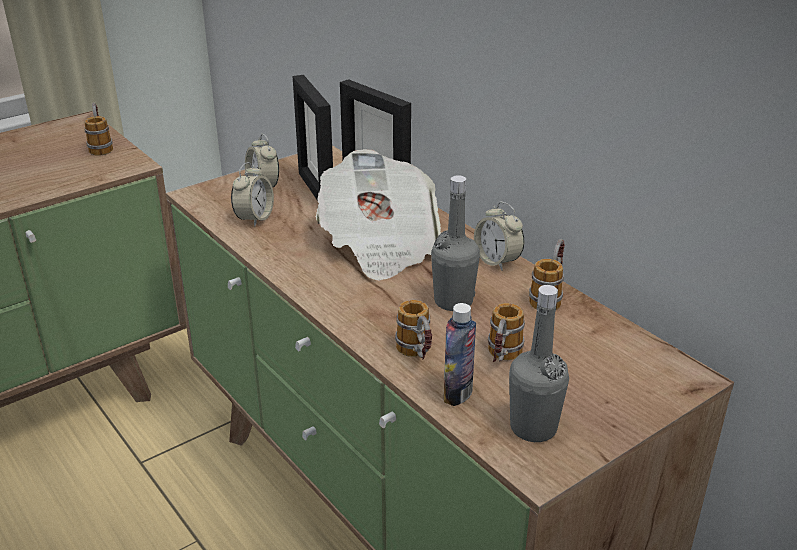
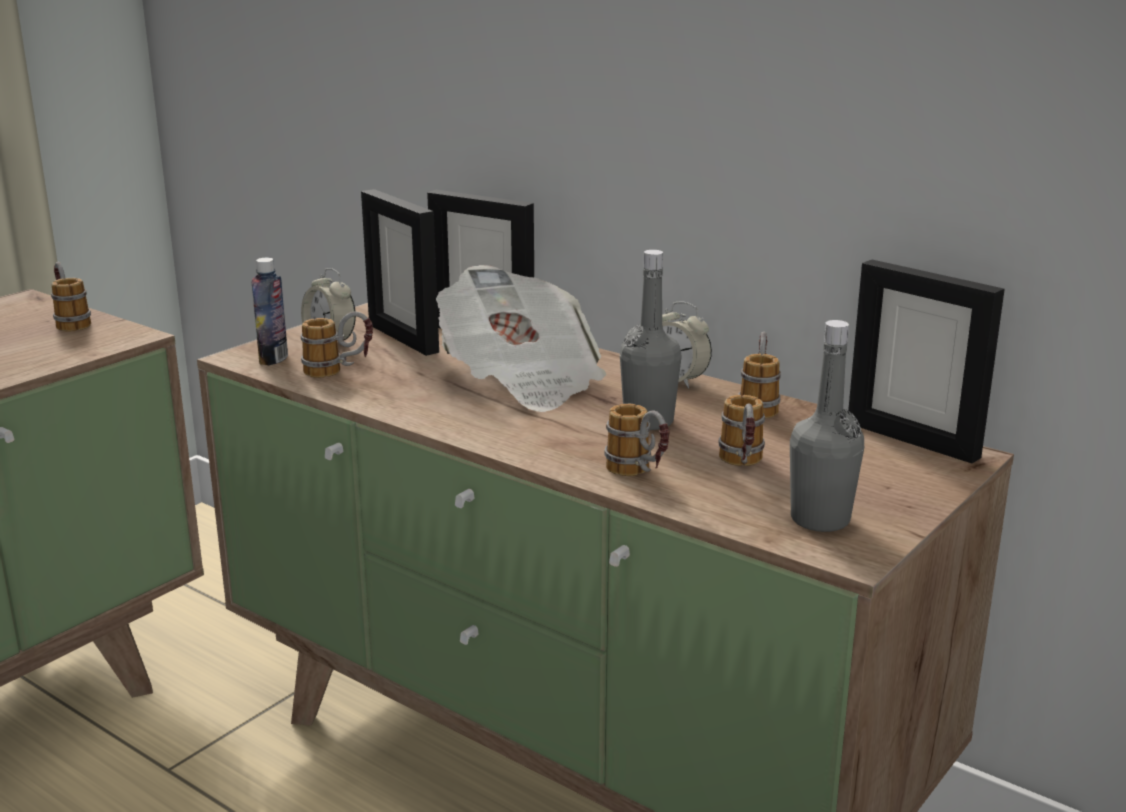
camera: 15 degrees left, 10 degrees down
alarm clock [231,162,274,227] -> mug [301,312,373,378]
bottle [444,303,476,406] -> bottle moved to [252,258,288,365]
none -> picture frame [848,260,1005,463]

